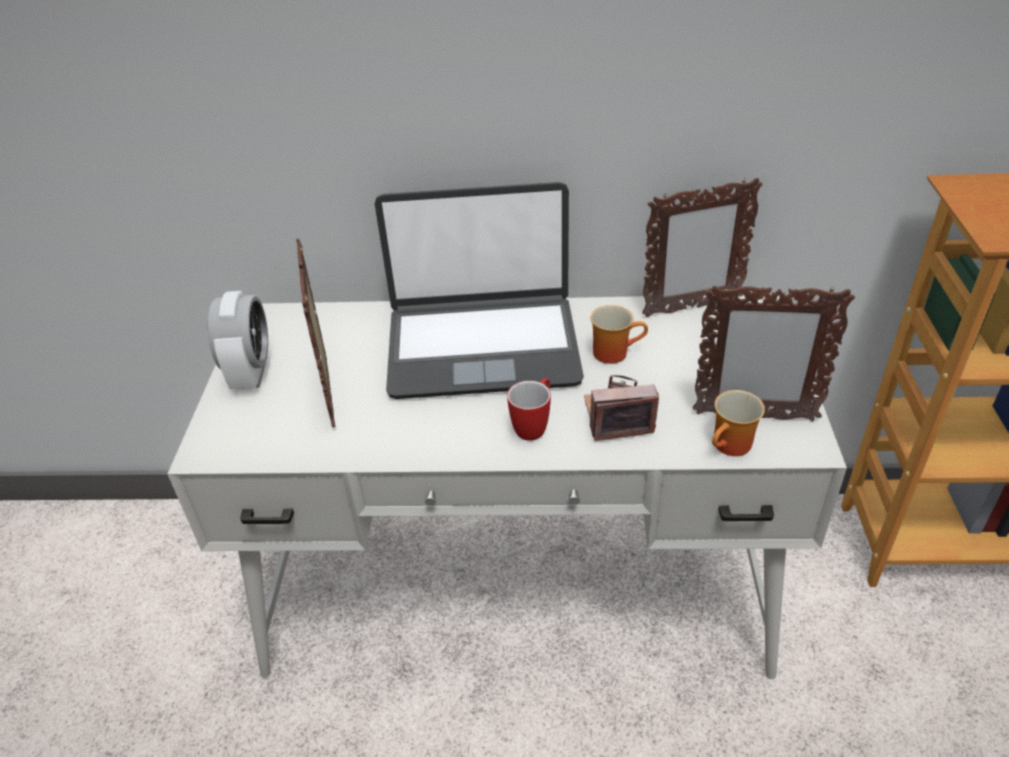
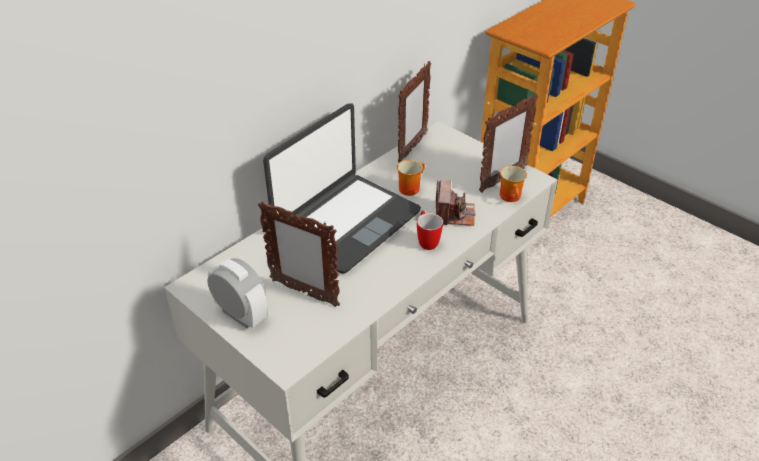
camera: 50 degrees left, 0 degrees up
camera [584,375,659,441] -> camera turned 150 degrees clockwise [436,180,476,226]

